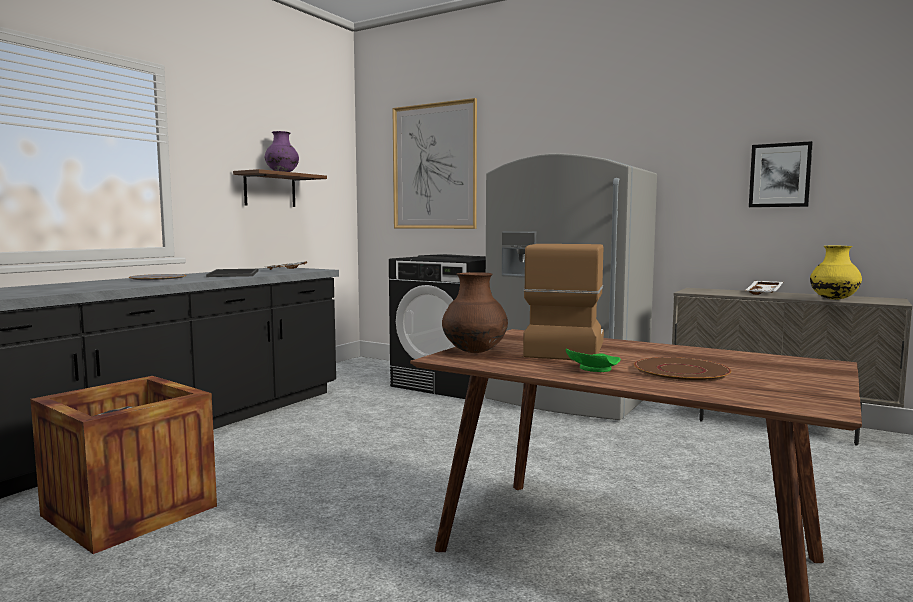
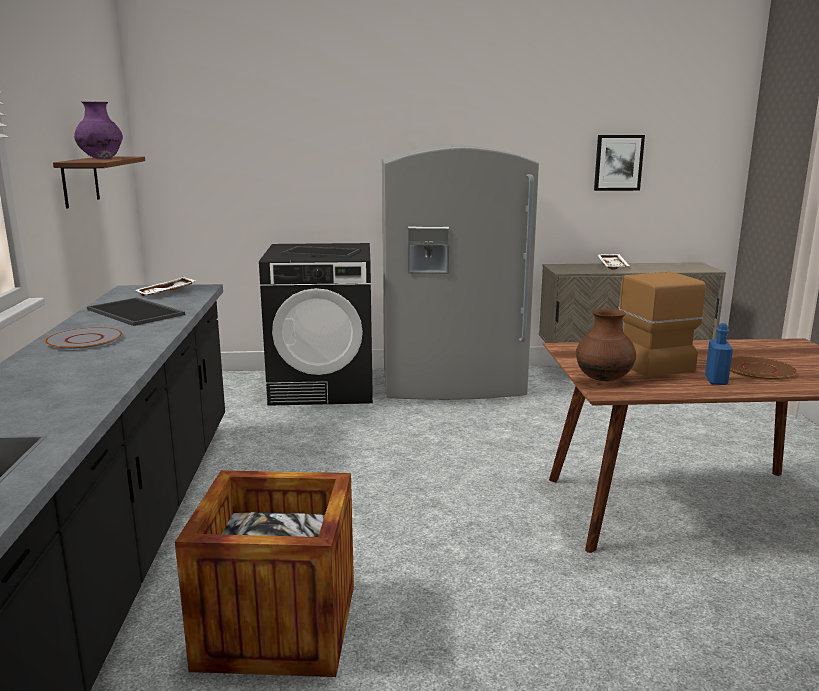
camera: 35 degrees left, 10 degrees up
picture [392,98,477,229] -> none
green plate [566,348,621,372] -> blue bottle [705,323,733,385]
yellow vase [810,246,862,300] -> none

